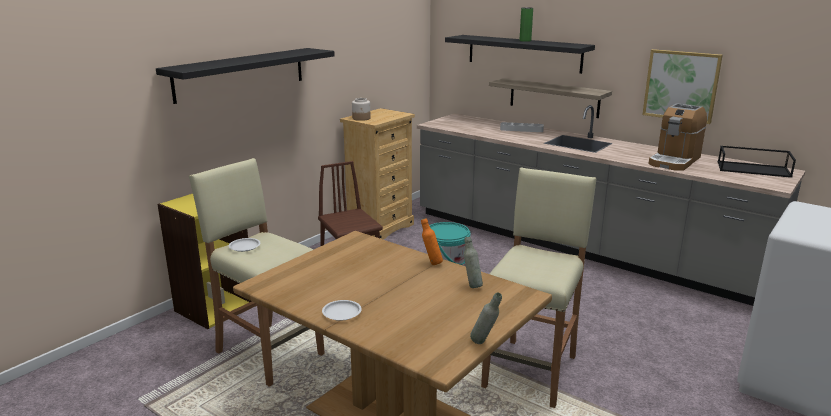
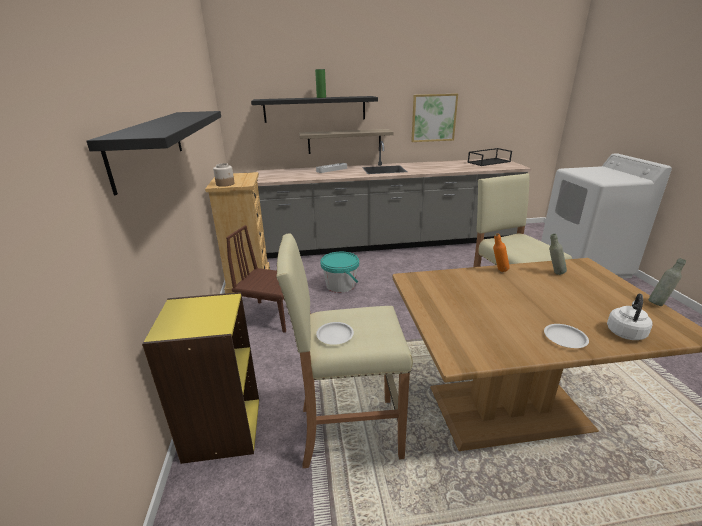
camera: 45 degrees left, 5 degrees up
coffee machine [649,103,707,171] -> none
none -> white kettle [607,294,653,340]

